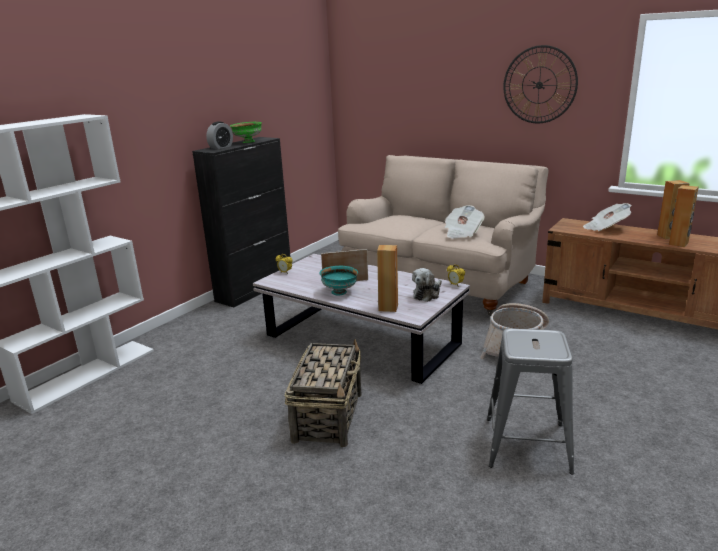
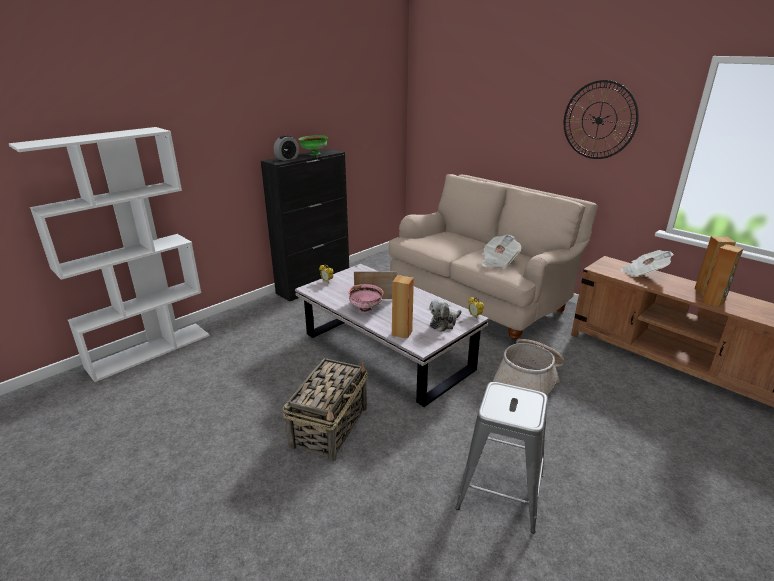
camera: 10 degrees right, 5 degrees up
turquoise bowl [320,266,358,295] -> pink bowl [348,284,383,313]

